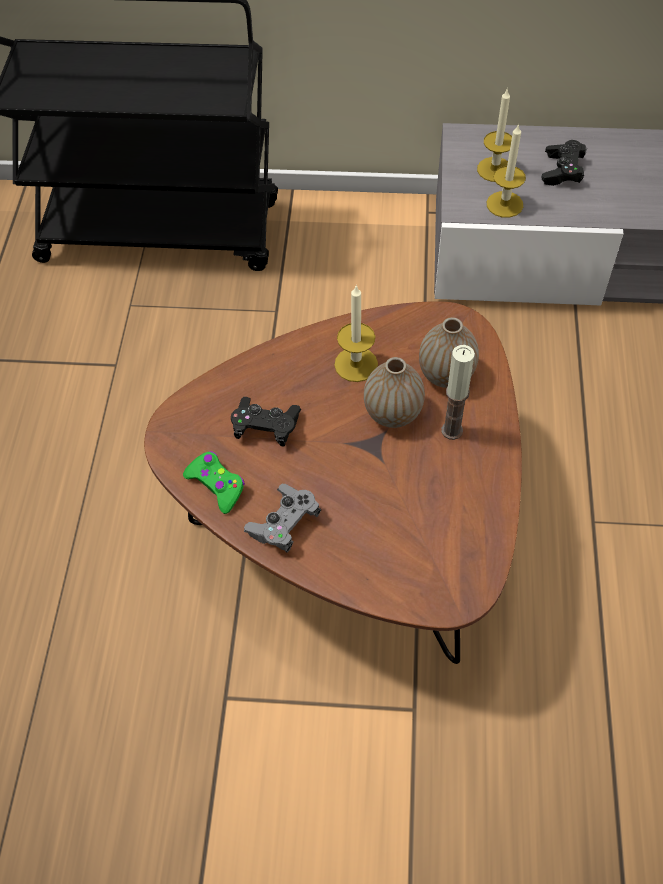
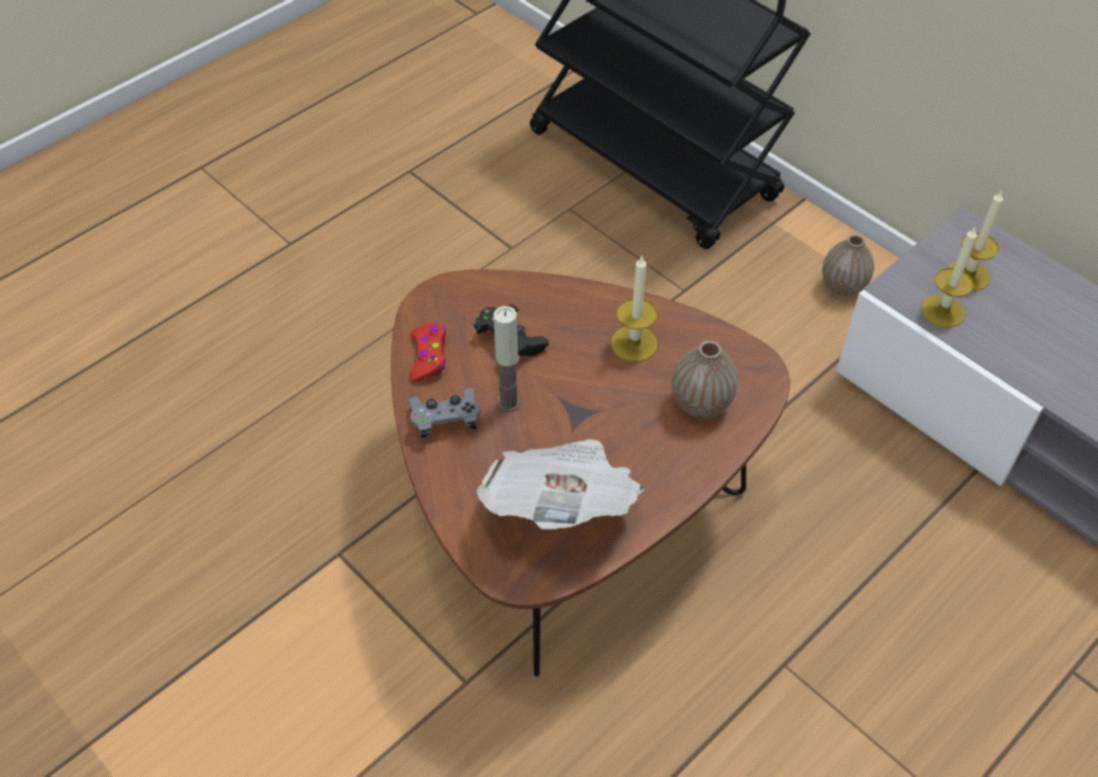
camera: 40 degrees right, 5 degrees down
green game controller [183,451,245,514] -> red game controller [409,323,446,382]
vase [364,357,425,428] -> vase moved to [822,234,874,296]
candle [441,345,475,440] -> candle moved to [493,306,520,412]
black game controller [542,140,587,186] -> none
none -> newspaper [476,439,644,529]

